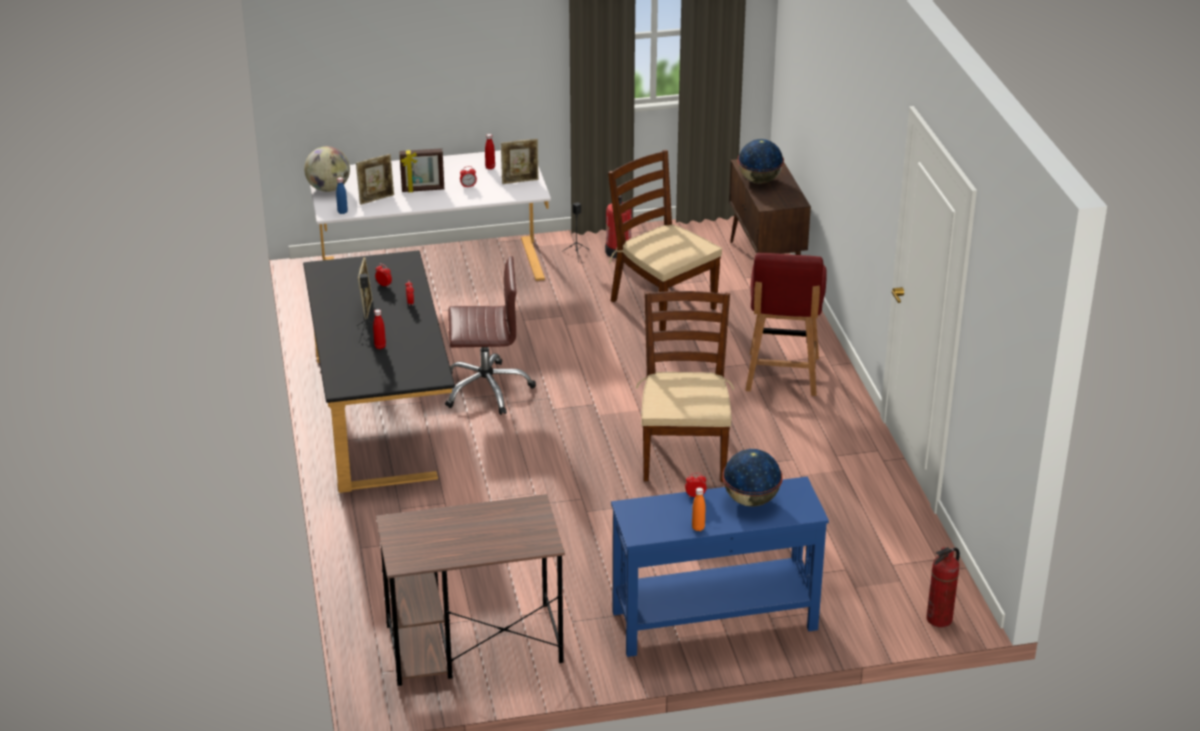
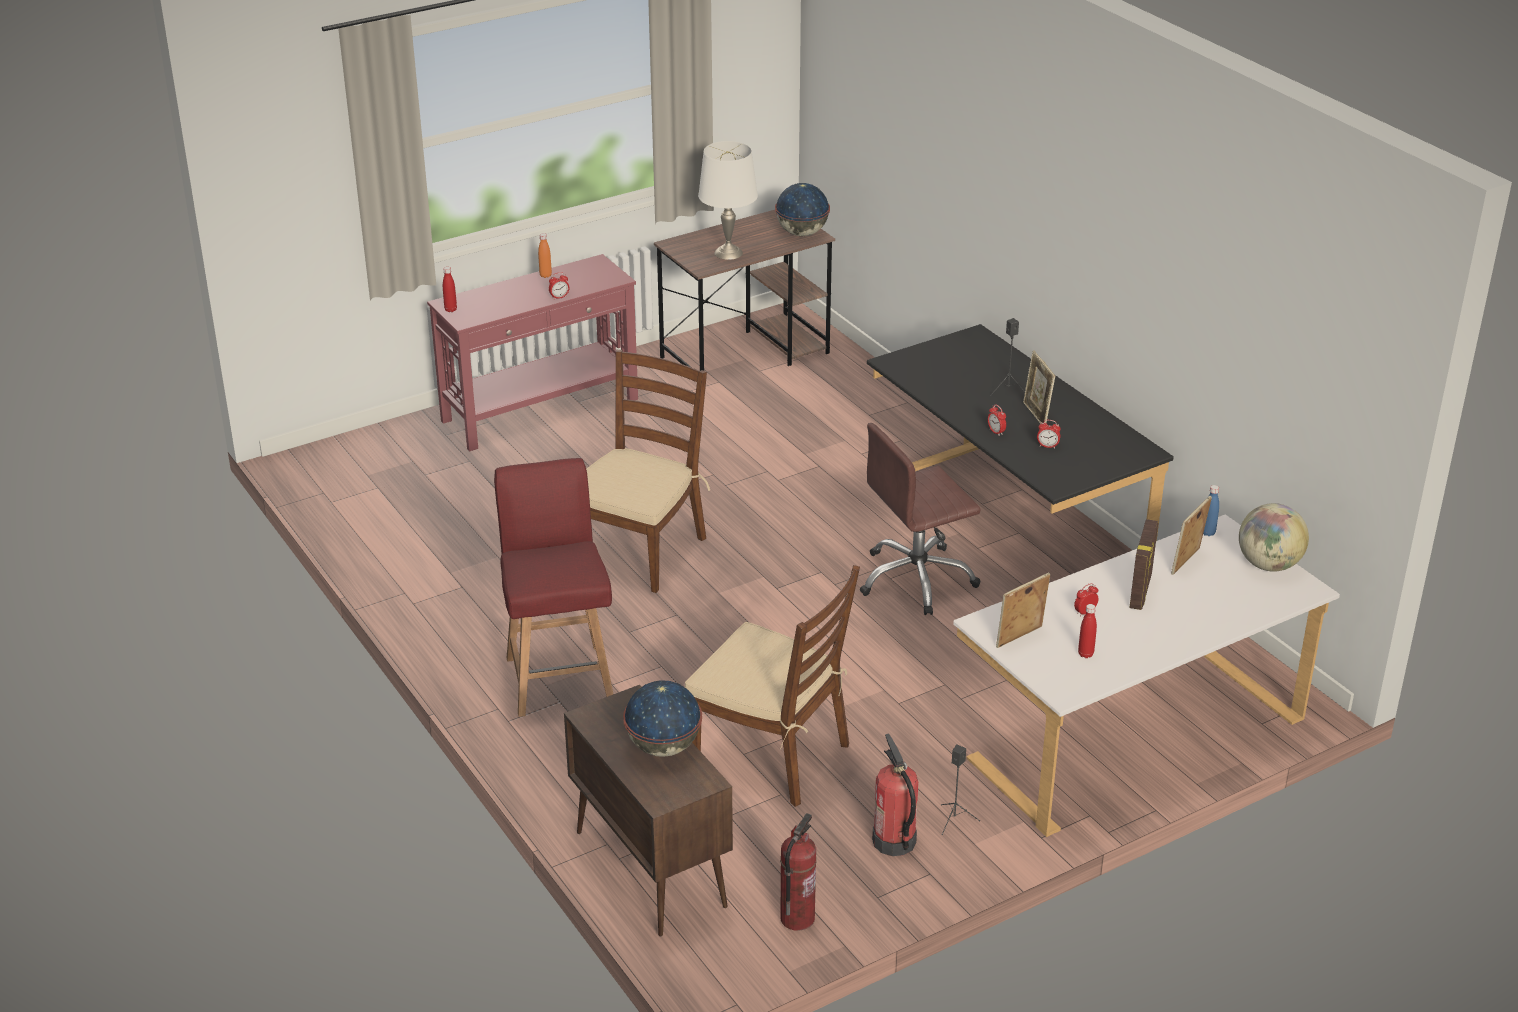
camera: 160 degrees right, 0 degrees up
red bottle [373,309,386,349] -> red bottle moved to [443,267,457,312]
picture frame [399,148,444,192] -> picture frame turned 135 degrees clockwise [1129,519,1158,610]
blue console table [611,477,829,657] -> red console table [427,254,638,451]
brown chair [636,291,734,482] -> brown chair turned 135 degrees counterclockwise [586,350,710,593]
globe [722,449,783,507] -> globe moved to [775,183,830,236]
fire extinguisher [926,547,960,627] -> fire extinguisher moved to [780,813,817,931]
none -> white table lamp [698,141,758,260]

